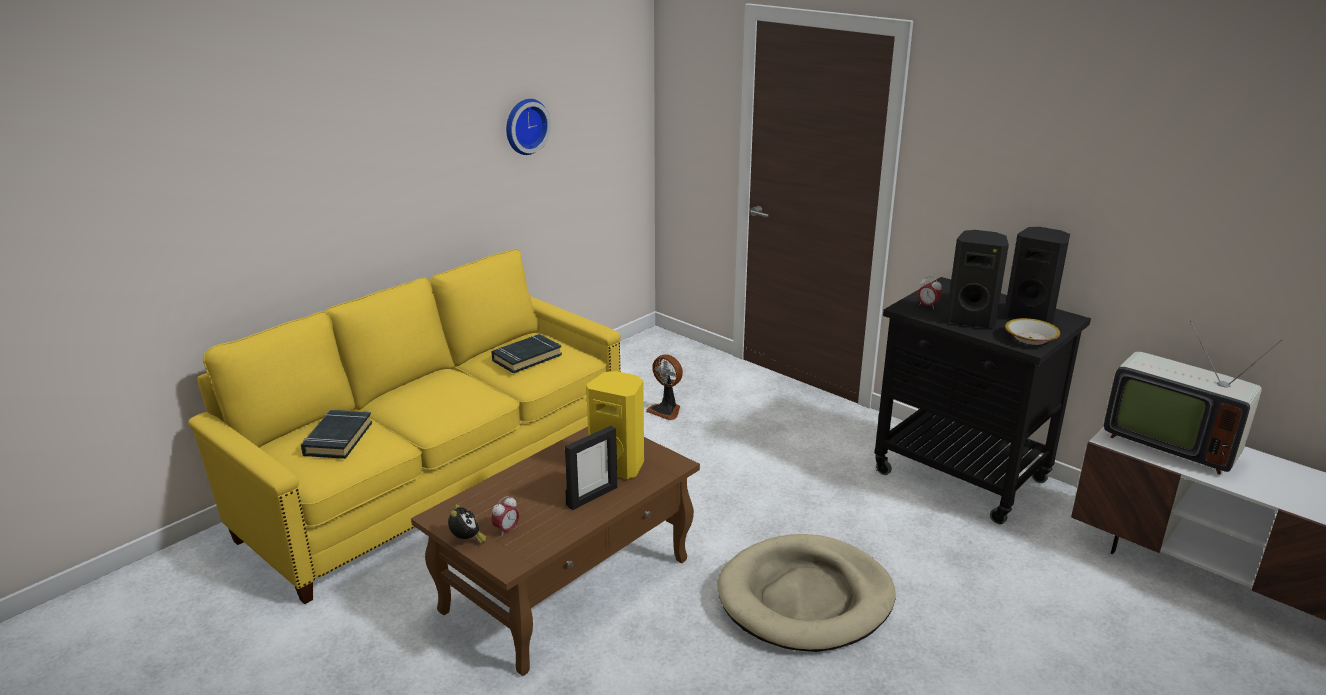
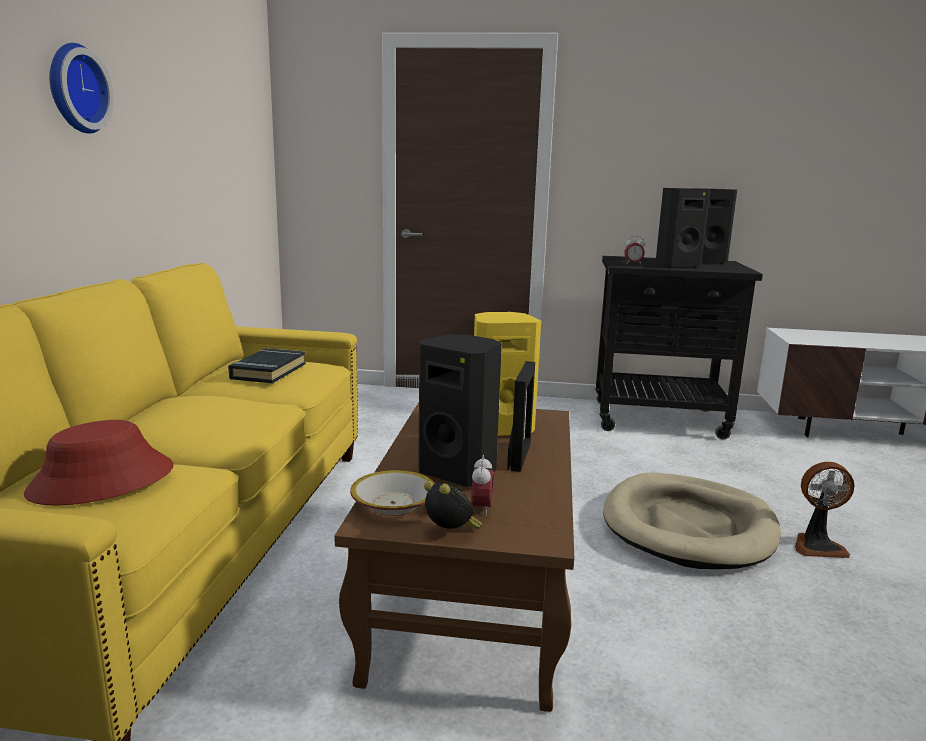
camera: 35 degrees left, 10 degrees down
black book [301,410,372,459] -> red hat [24,420,173,505]
wall clock [506,99,551,155] -> wall clock moved to [49,43,114,134]
fan [646,354,683,420] -> fan moved to [795,462,855,558]
bowl [1005,318,1060,345] -> bowl moved to [350,470,435,516]
television [1104,321,1282,475] -> none
none -> black speaker [418,334,502,487]

